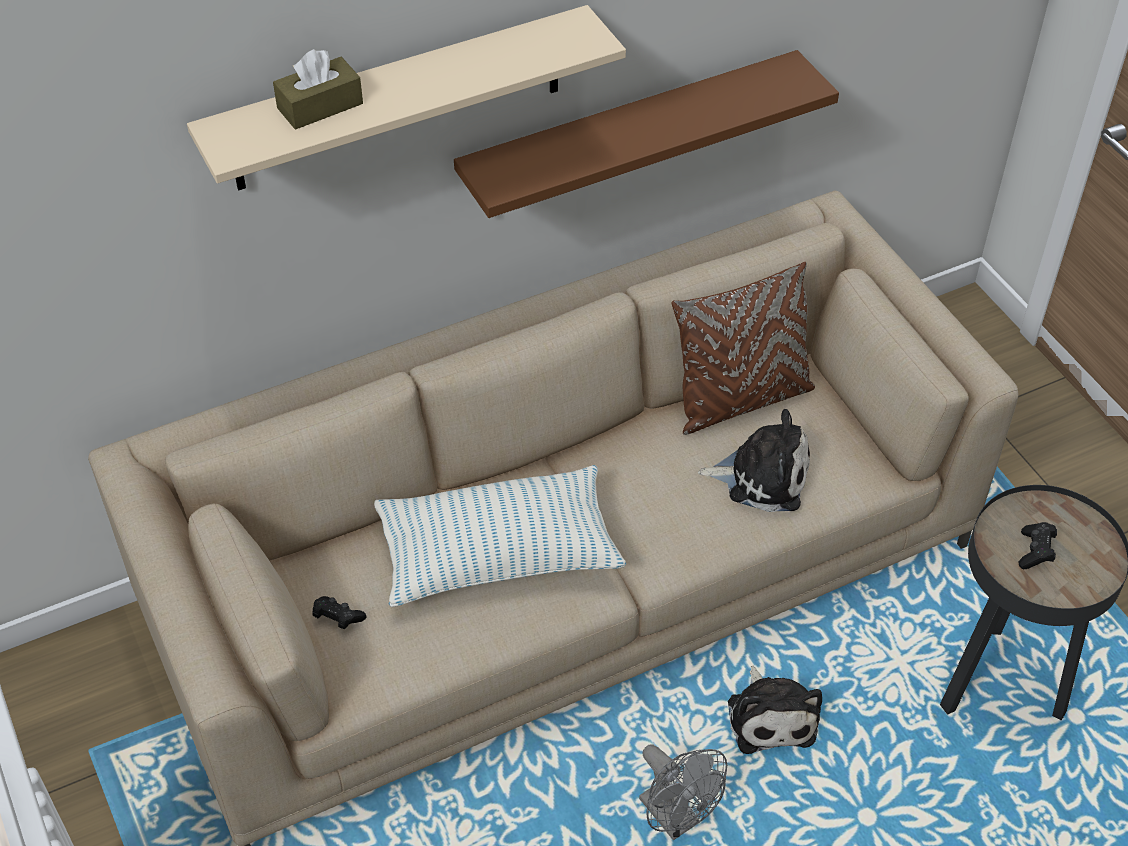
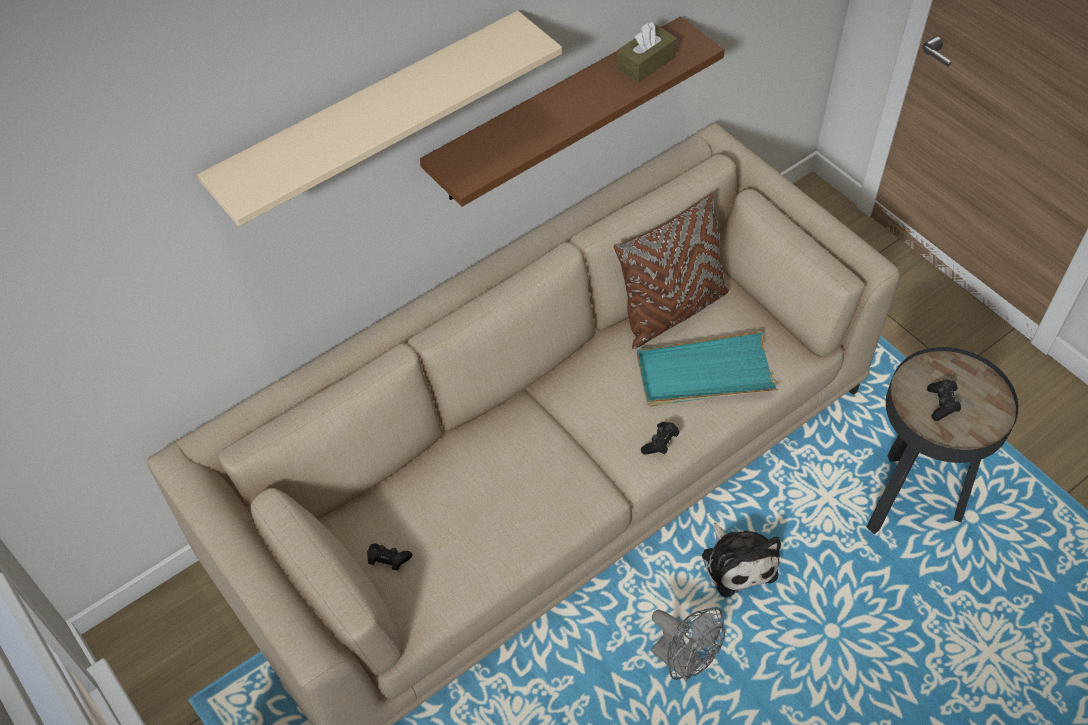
camera: 10 degrees left, 5 degrees up
brown tissue box [273,49,363,130] -> brown tissue box moved to [616,22,677,83]
pillow [374,465,626,607] -> none
plush toy [698,409,810,512] -> turquoise tray [637,331,779,406]
none -> black game controller [641,422,679,454]

